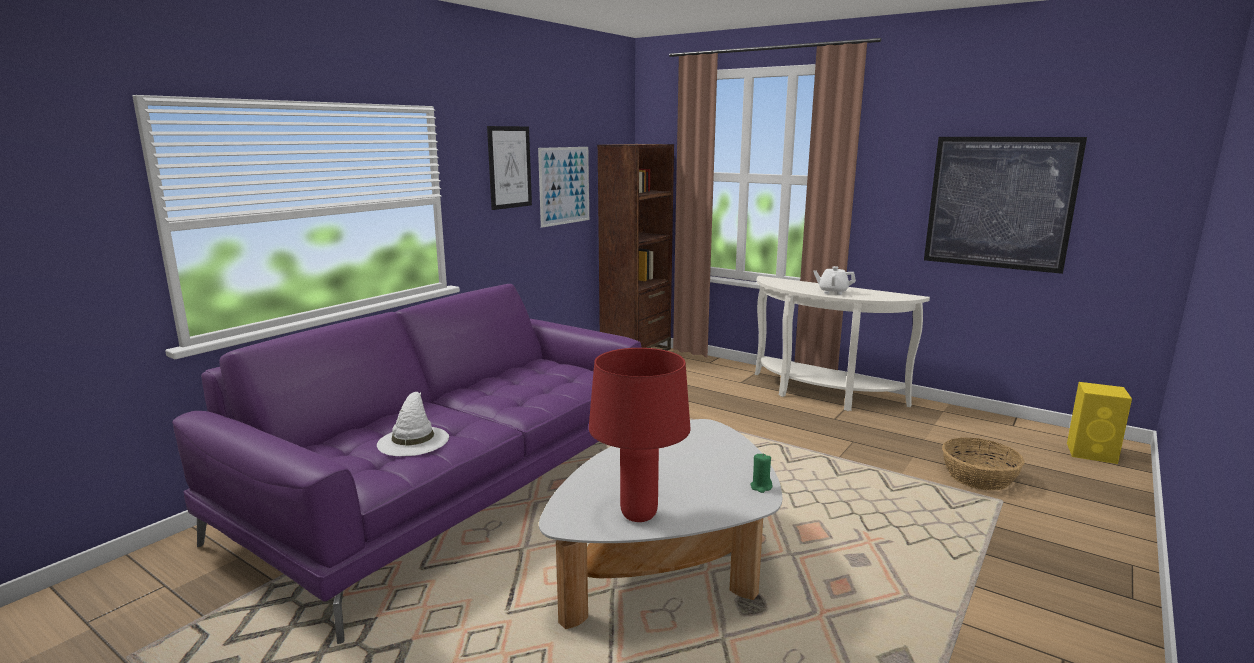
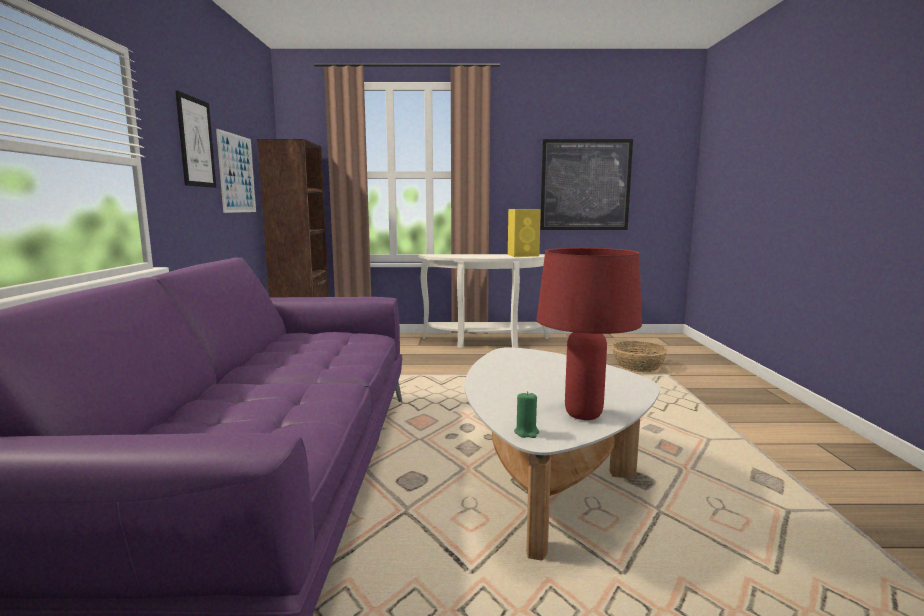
camera: 35 degrees left, 5 degrees down
white hat [377,392,449,456] -> none
green candle [751,454,773,493] -> green candle moved to [514,391,539,438]
white teapot [813,266,856,295] -> none
yellow speaker [1067,382,1132,464] -> yellow speaker moved to [508,209,541,257]

